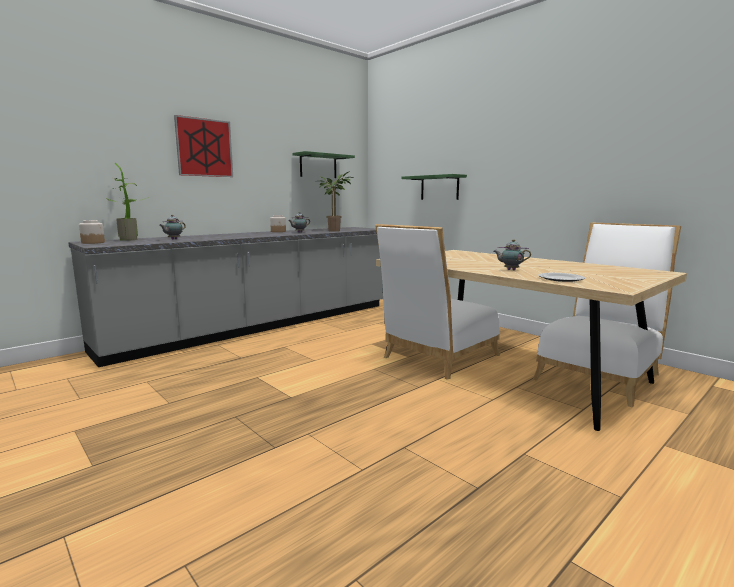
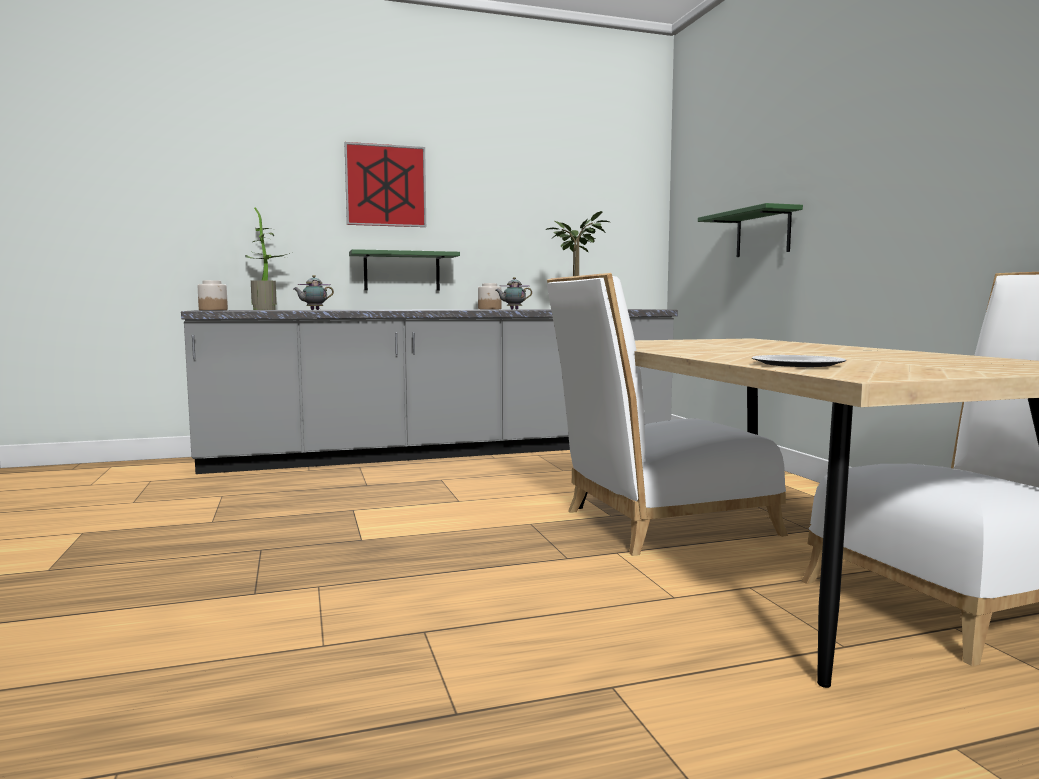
camera: 25 degrees right, 5 degrees down
green shelf [293,151,355,178] -> green shelf moved to [349,249,460,291]
teapot [494,239,531,270] -> none

